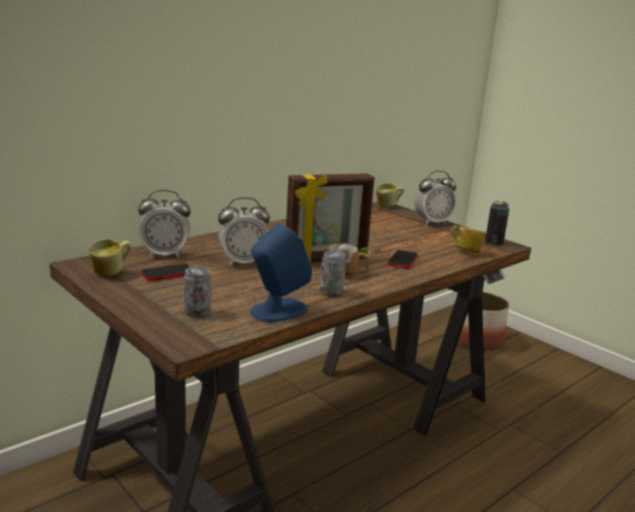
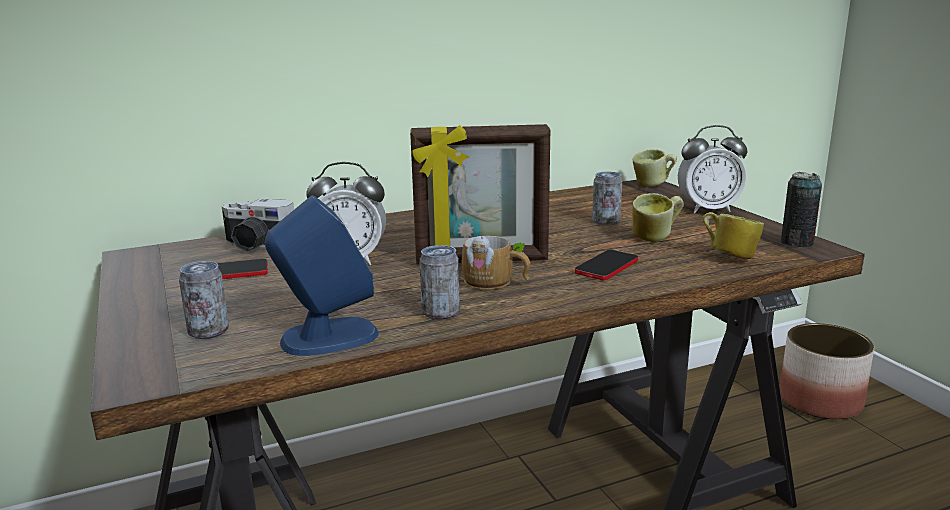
camera: 20 degrees right, 0 degrees up
mug [89,239,131,277] -> mug moved to [632,193,684,242]
alarm clock [138,190,191,258] -> camera [222,198,294,252]
none -> can [592,171,622,225]

